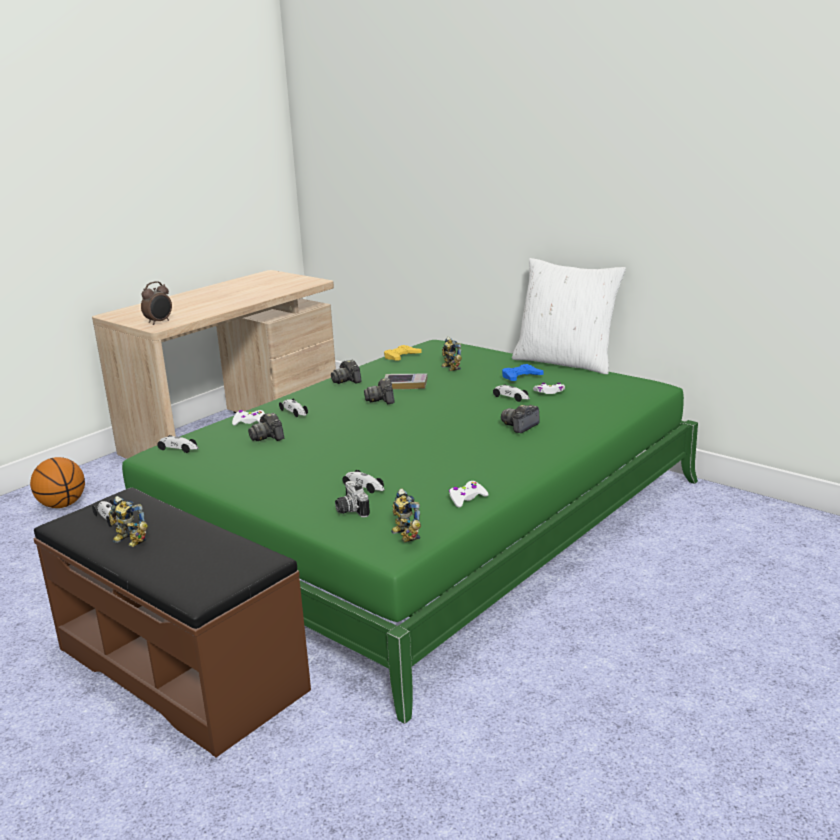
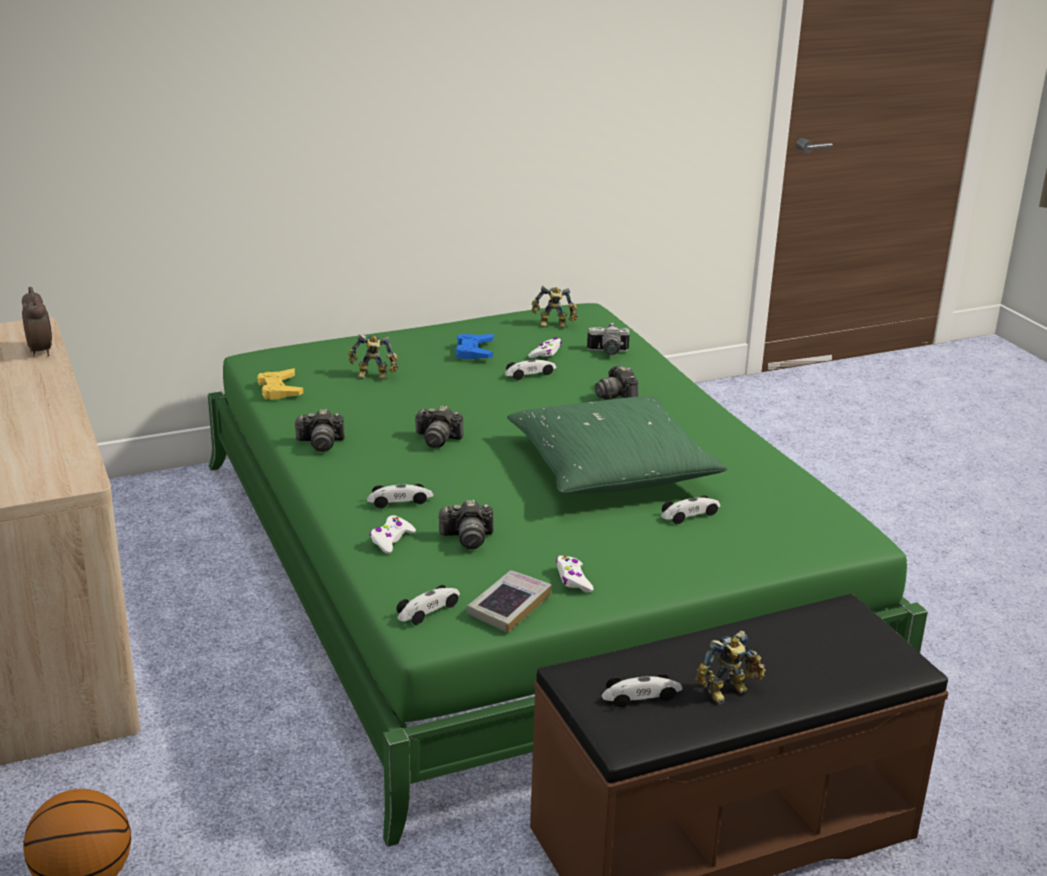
camera: 65 degrees left, 5 degrees up
alarm clock [141,281,172,325] -> alarm clock moved to [22,287,52,357]
camera [335,481,370,517] -> camera moved to [587,322,630,355]
book [384,374,428,389] -> book moved to [467,570,551,633]
toy robot [391,489,421,542] -> toy robot moved to [532,285,578,328]
white game controller [449,481,488,507] -> white game controller moved to [556,556,594,593]
white pillow [512,258,626,374] -> none
none -> green pillow [507,396,728,494]

